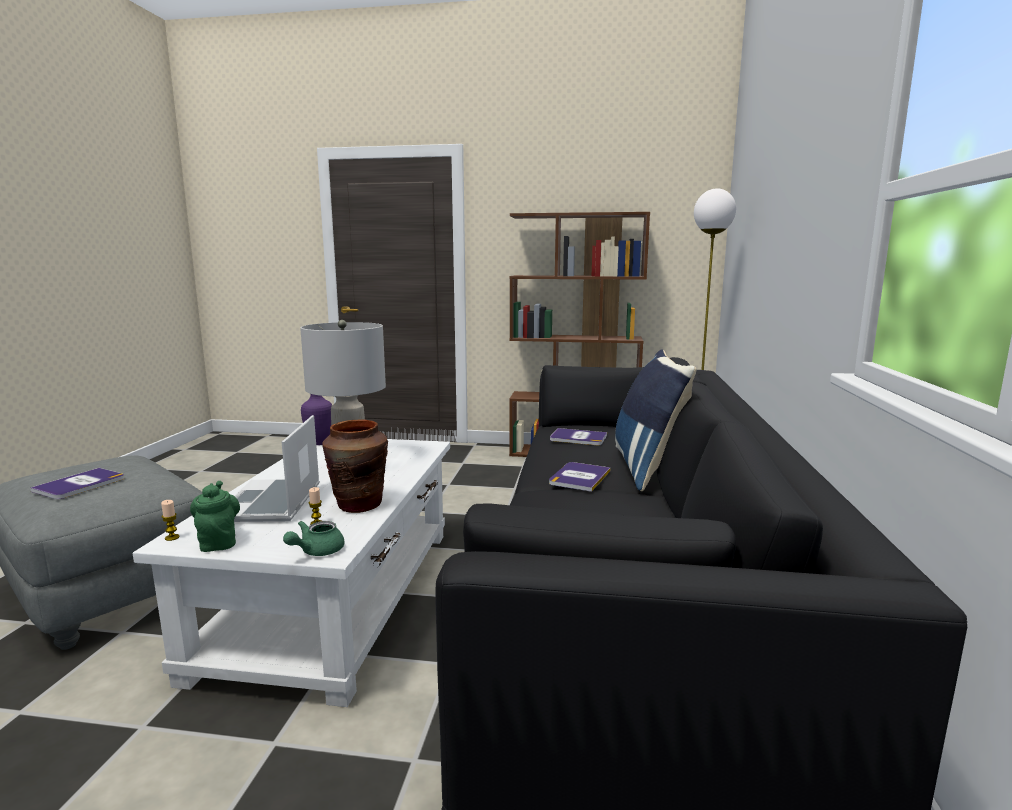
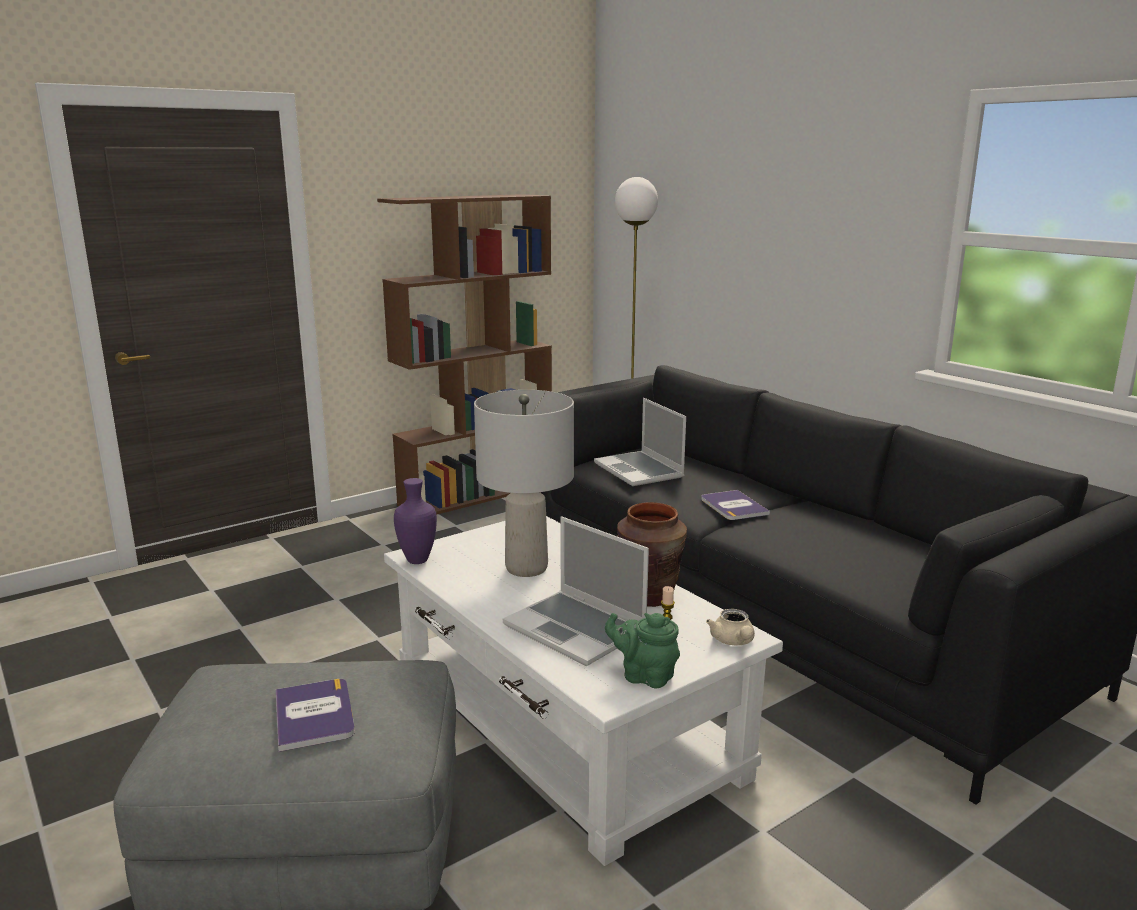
camera: 45 degrees left, 5 degrees up
candle [161,500,180,541] -> none
green teapot [283,521,344,556] -> beige teapot [706,609,755,645]
book [550,428,607,445] -> laptop [594,398,686,486]
blue pillow [615,349,696,491] -> none

